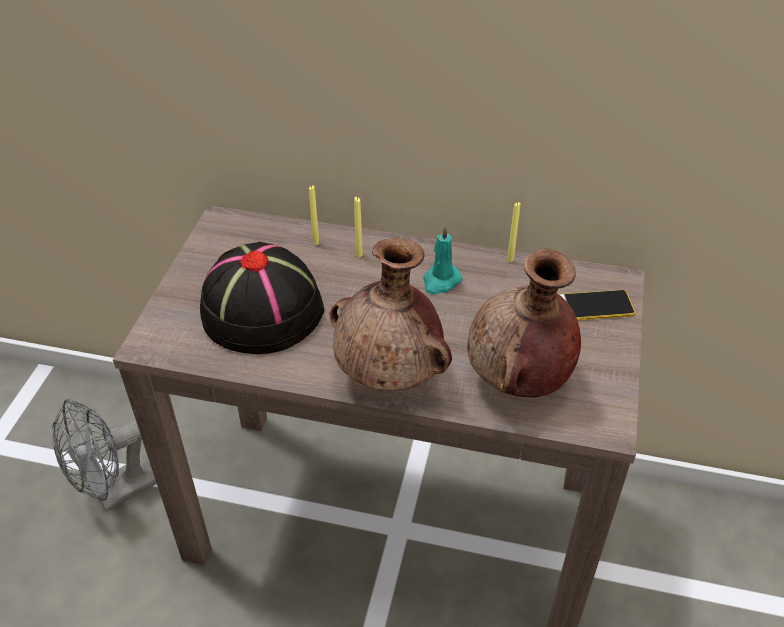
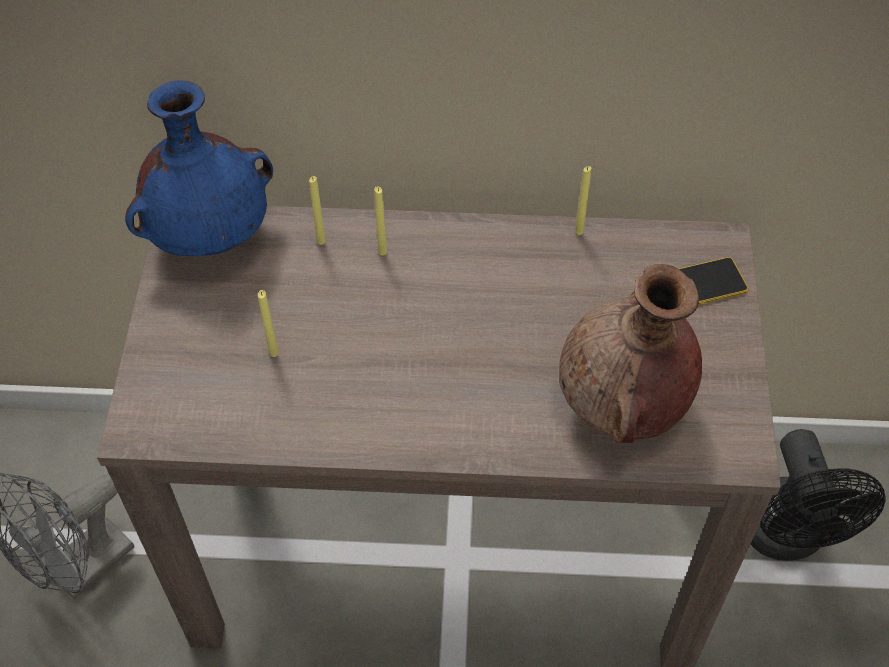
camera: 10 degrees left, 10 degrees up
black hat [200,242,324,354] -> yellow candle [258,290,279,357]
brown vase [329,238,452,391] -> none
turquoise candle [423,226,463,294] -> none
none -> blue vase [125,80,273,256]
none -> black fan [751,429,886,561]

